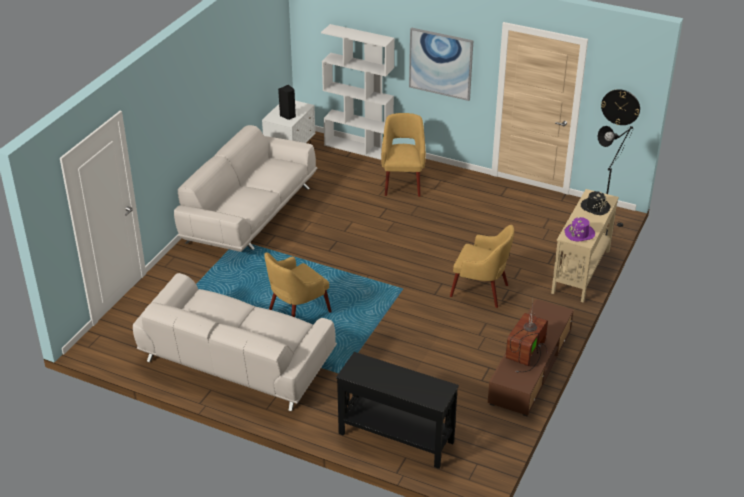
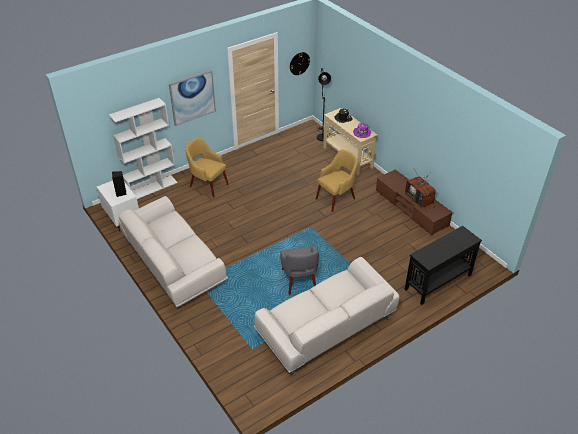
camera: 60 degrees left, 5 degrees up
yellow armchair [264,252,332,317] -> grey armchair [280,246,319,295]

